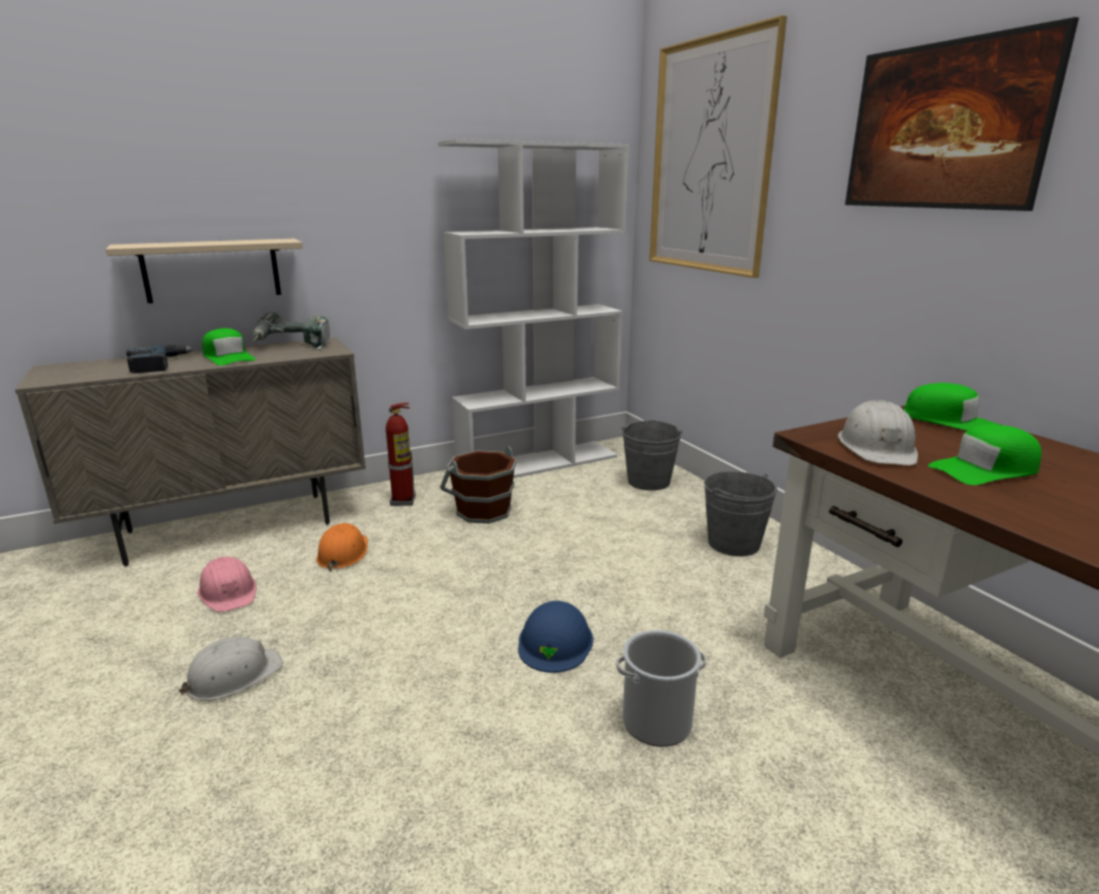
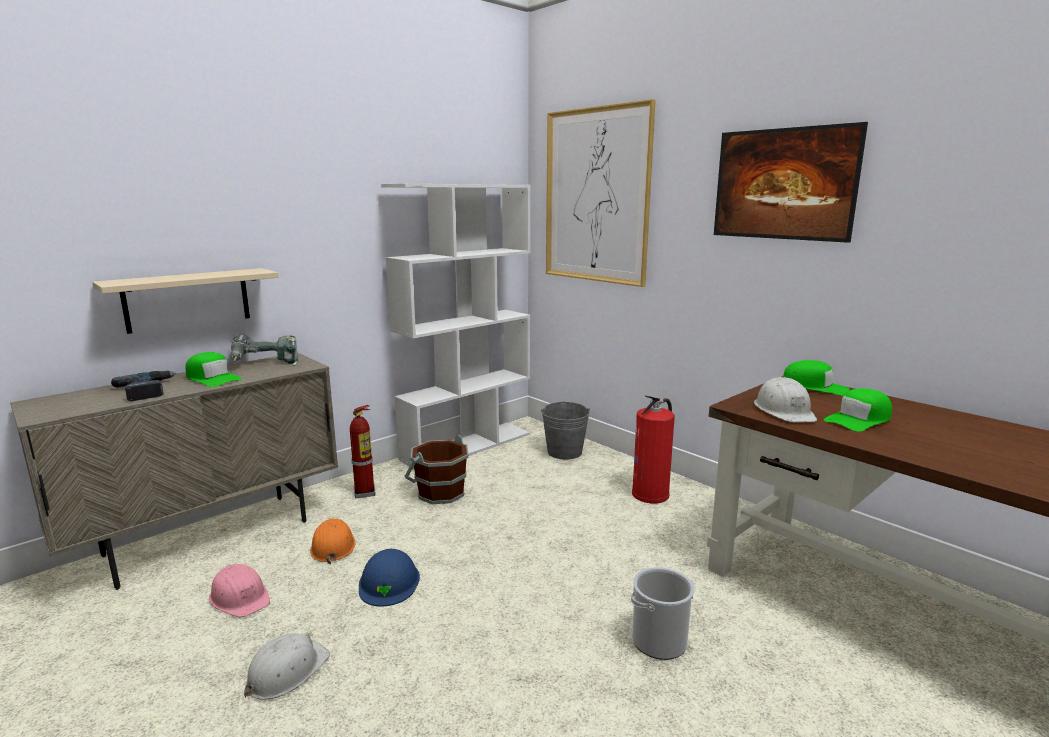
camera: 15 degrees left, 5 degrees down
blue hard hat [518,601,593,673] -> blue hard hat moved to [359,549,420,606]
grey bucket [704,471,778,556] -> fire extinguisher [632,395,675,504]

